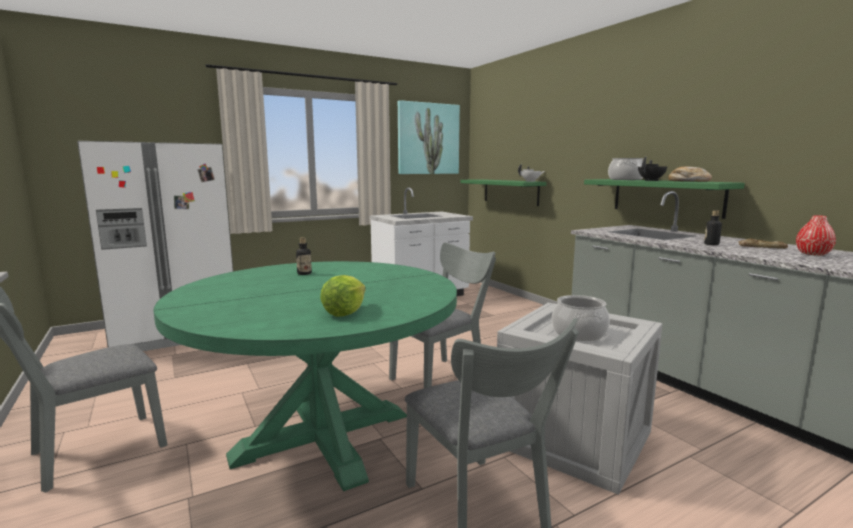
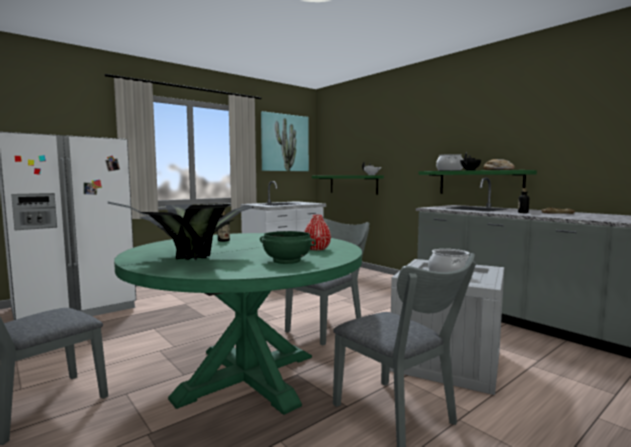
camera: 10 degrees left, 5 degrees down
lettuce [320,275,366,317] -> green bowl [260,231,316,264]
red vase [796,215,836,256] -> red vase moved to [304,215,331,250]
none -> potted plant [108,202,254,260]

